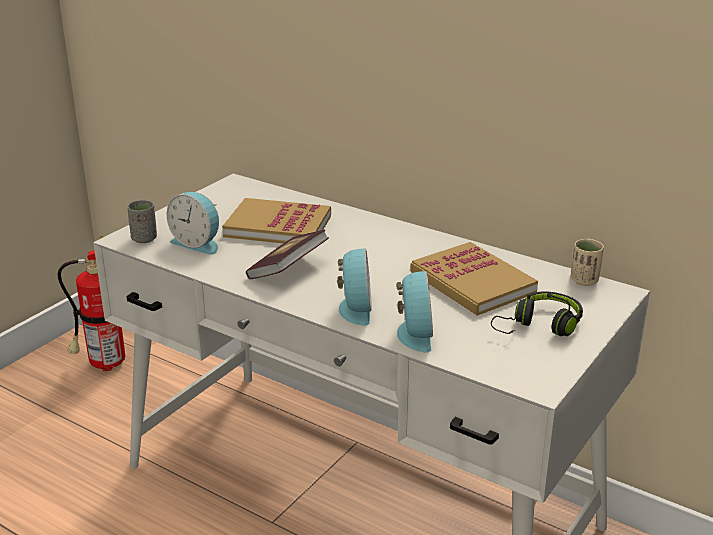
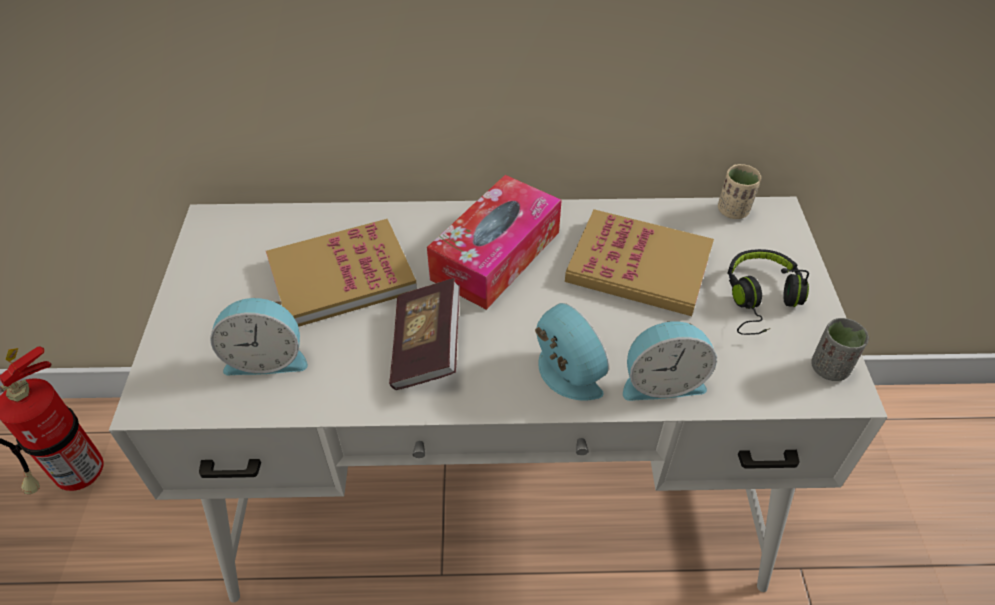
camera: 35 degrees left, 20 degrees up
grey cup [127,200,157,243] -> grey cup moved to [811,318,869,381]
alarm clock [396,271,433,352] -> alarm clock turned 120 degrees clockwise [623,321,717,401]
none -> tissue box [427,175,562,310]

